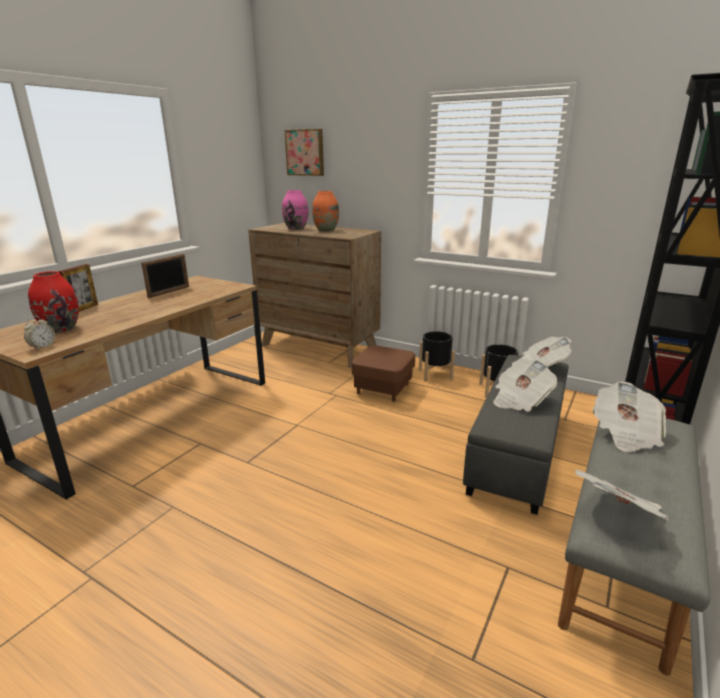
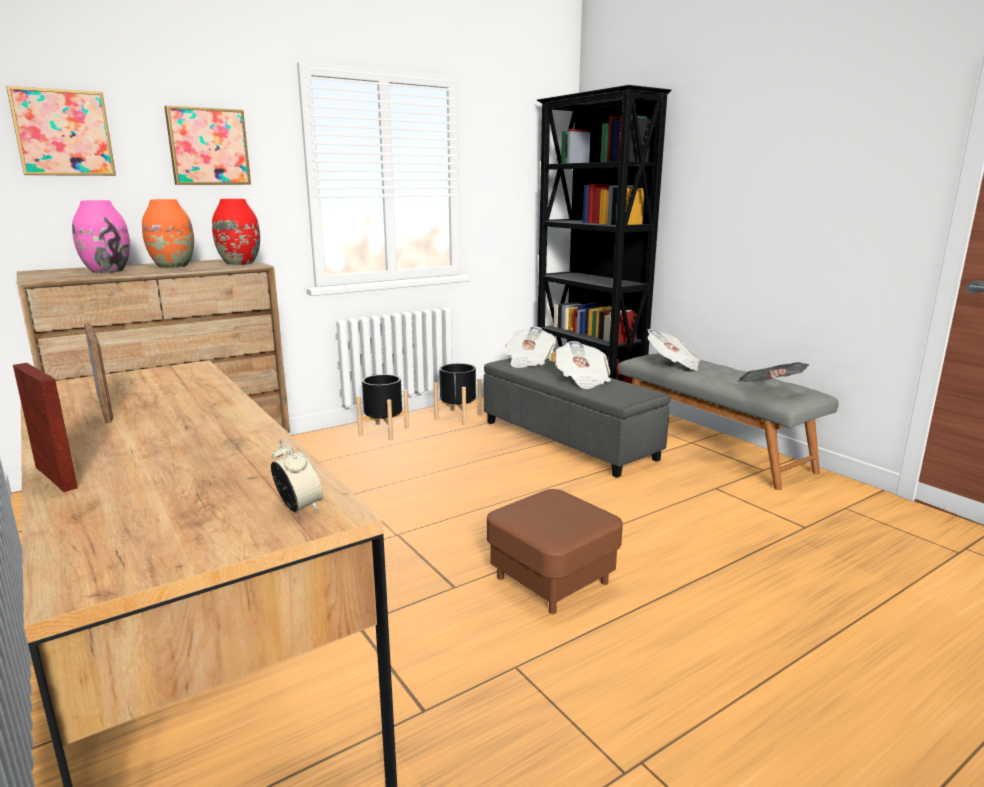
camera: 65 degrees left, 5 degrees down
red vase [28,271,79,333] -> red vase moved to [212,199,260,265]
brown ottoman [352,345,415,402] -> brown ottoman moved to [487,489,623,614]
none -> picture [164,105,251,185]

